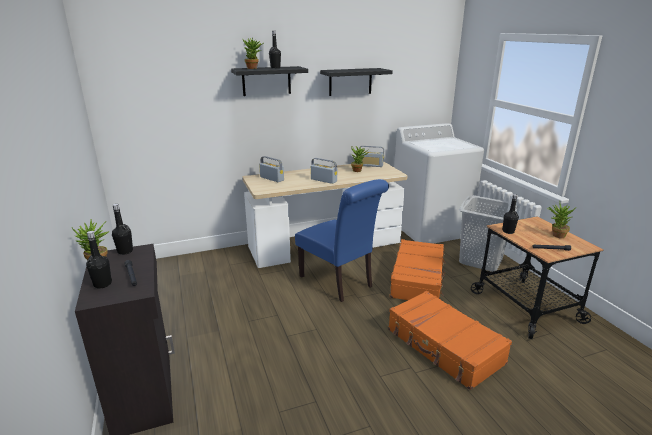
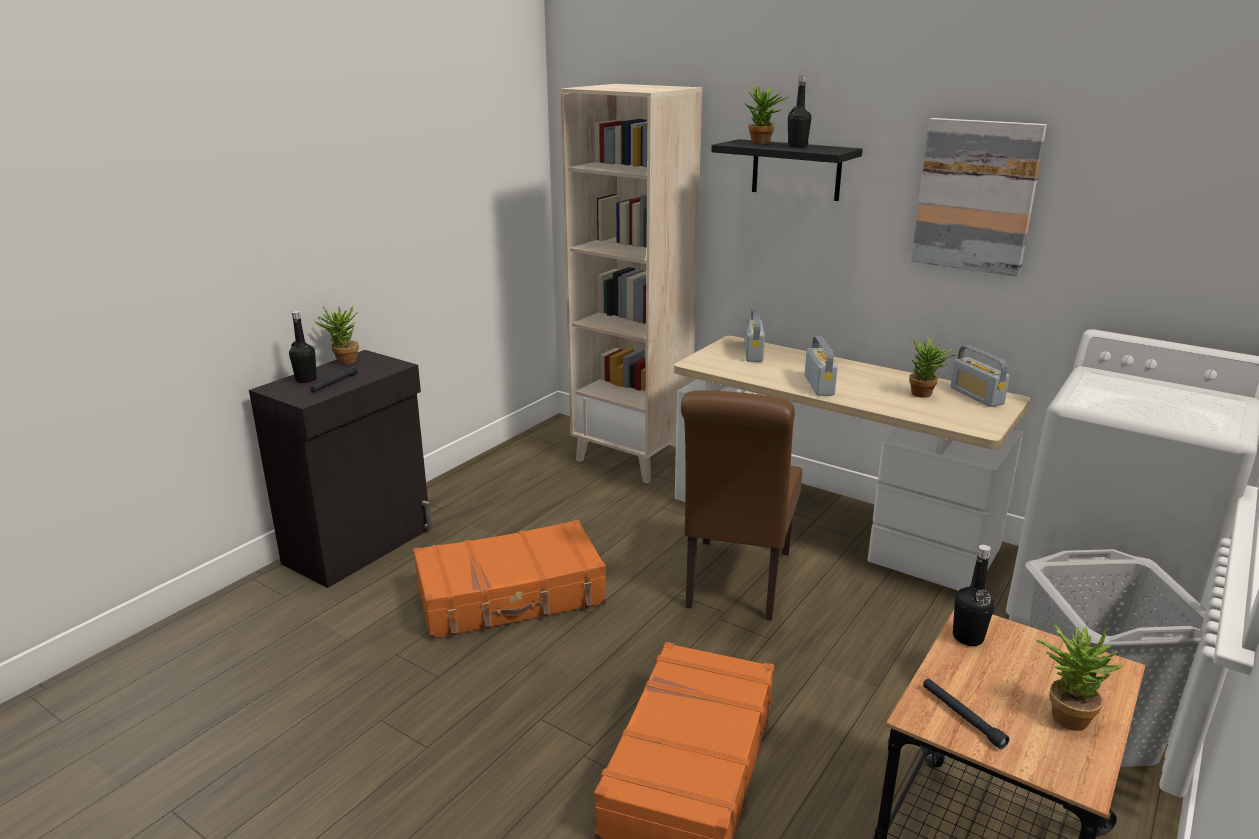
camera: 55 degrees right, 0 degrees up
black bottle [112,204,133,255] -> none
blue chair [295,179,389,302] -> brown chair [681,390,803,621]
black shelf [320,68,393,96] -> picture [911,118,1047,277]
orange suitcase [390,239,446,300] -> orange suitcase moved to [413,520,606,640]
none -> beige bookcase [560,84,702,484]

